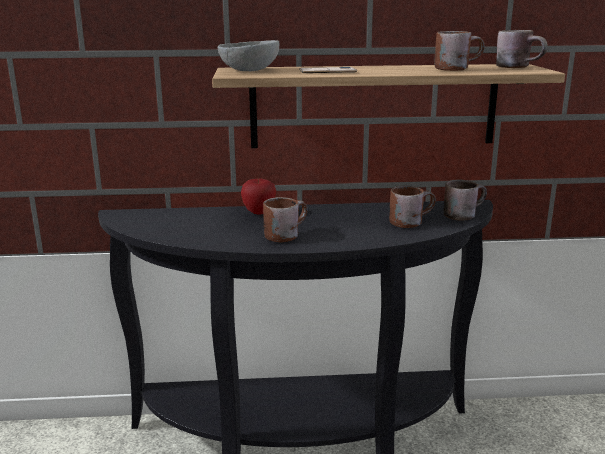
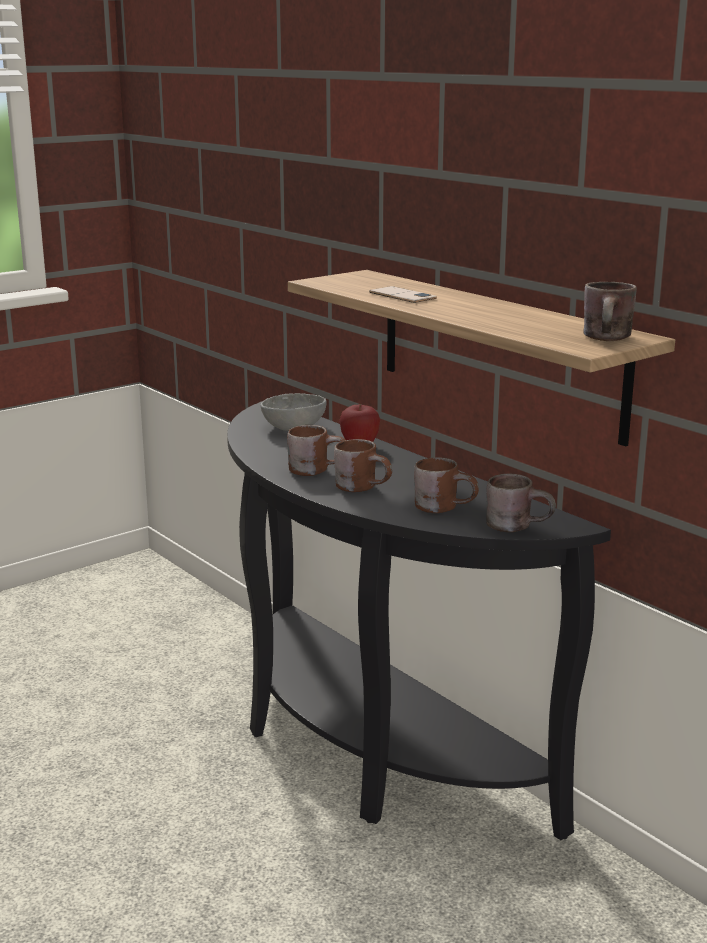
camera: 55 degrees right, 0 degrees up
grey bowl [218,40,279,71] -> grey bowl moved to [261,393,326,431]
brown mug [434,31,485,71] -> brown mug moved to [334,439,392,492]

